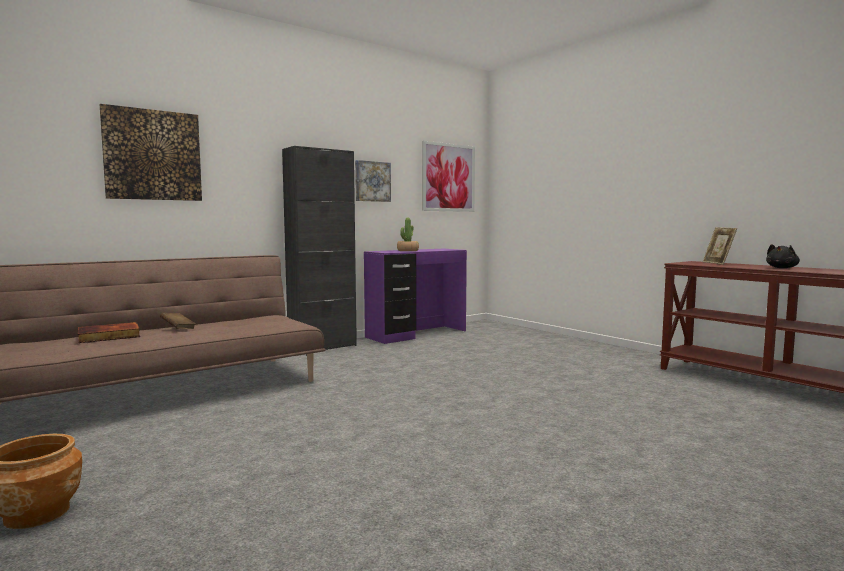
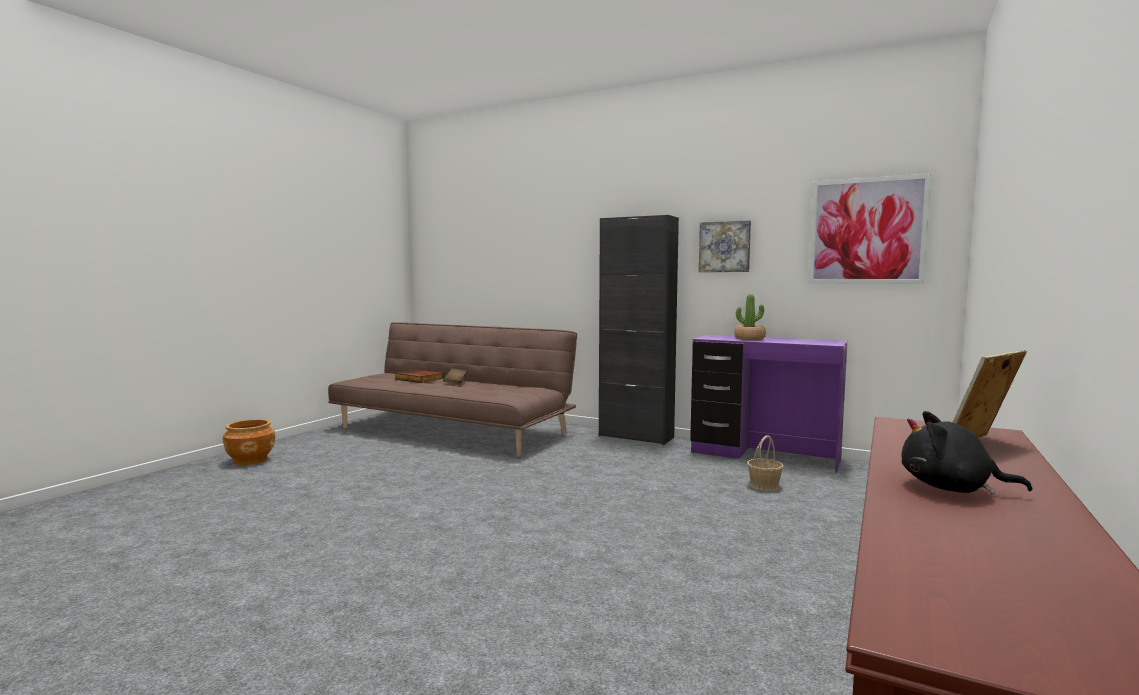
camera: 65 degrees right, 0 degrees up
picture [100,104,202,201] -> none
none -> basket [747,435,784,491]

